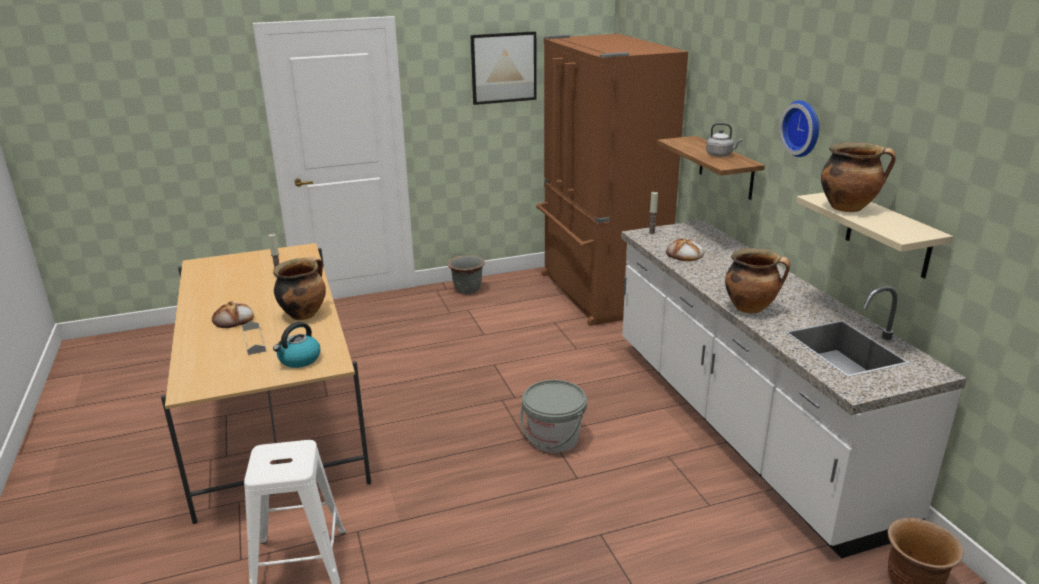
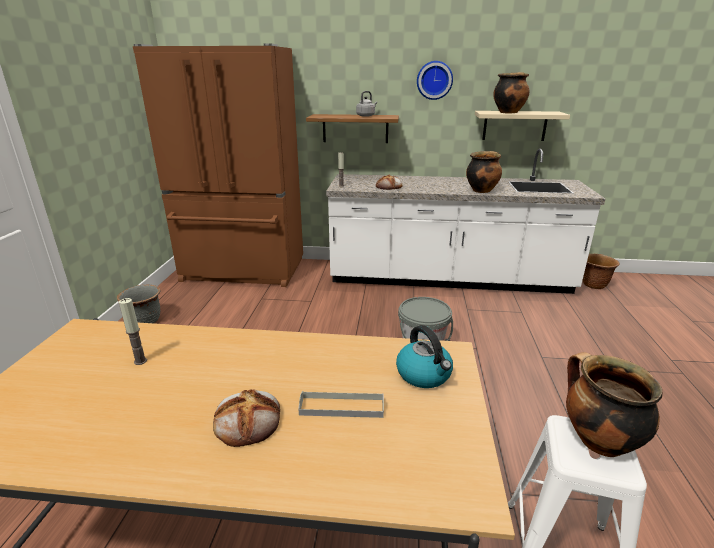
camera: 65 degrees left, 0 degrees up
cooking pot [273,256,326,320] -> cooking pot moved to [566,352,663,457]
picture [470,31,537,105] -> none

